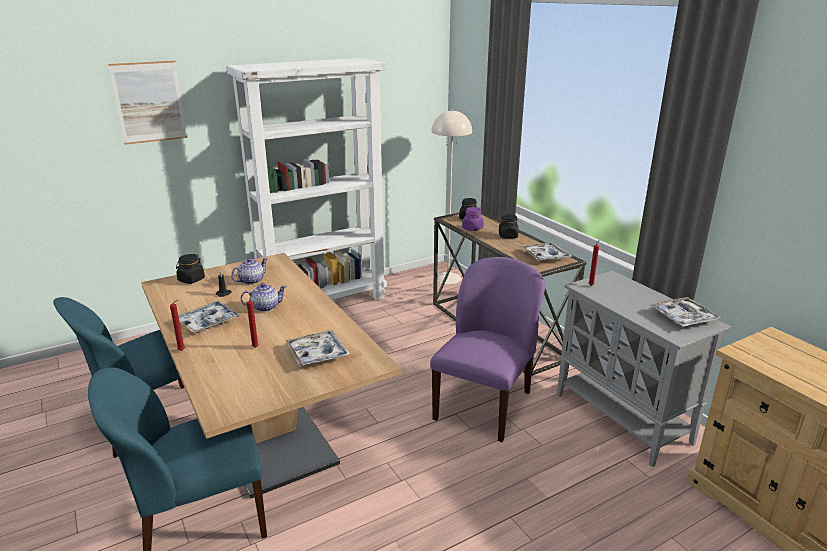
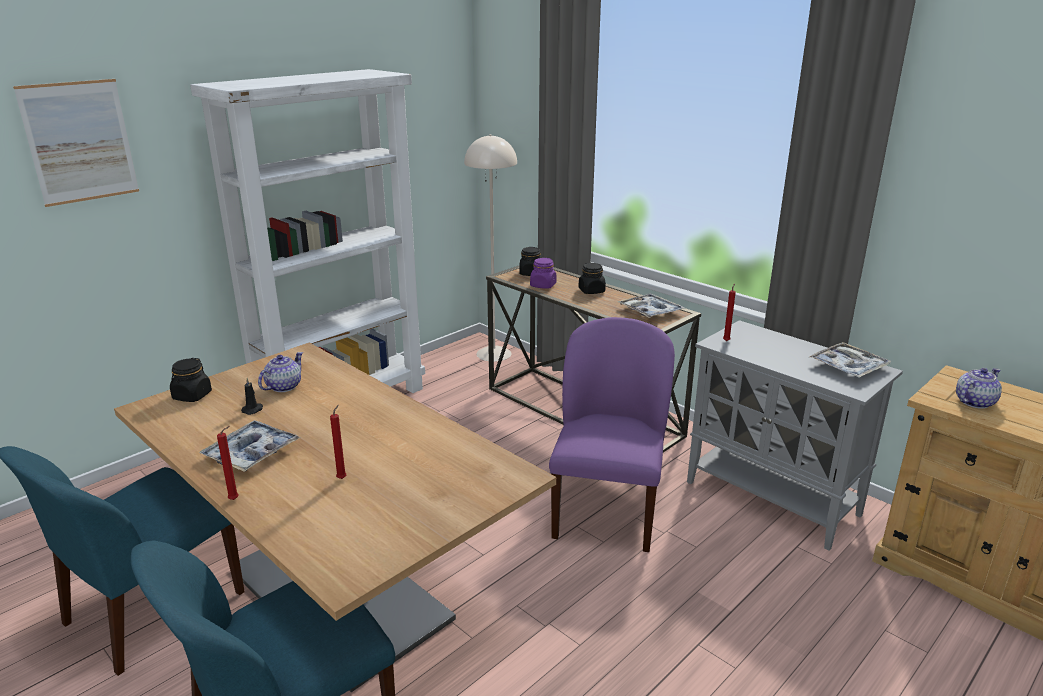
camera: 15 degrees left, 0 degrees up
teapot [240,283,287,312] -> teapot moved to [956,368,1002,409]
tray [285,330,350,367] -> none

